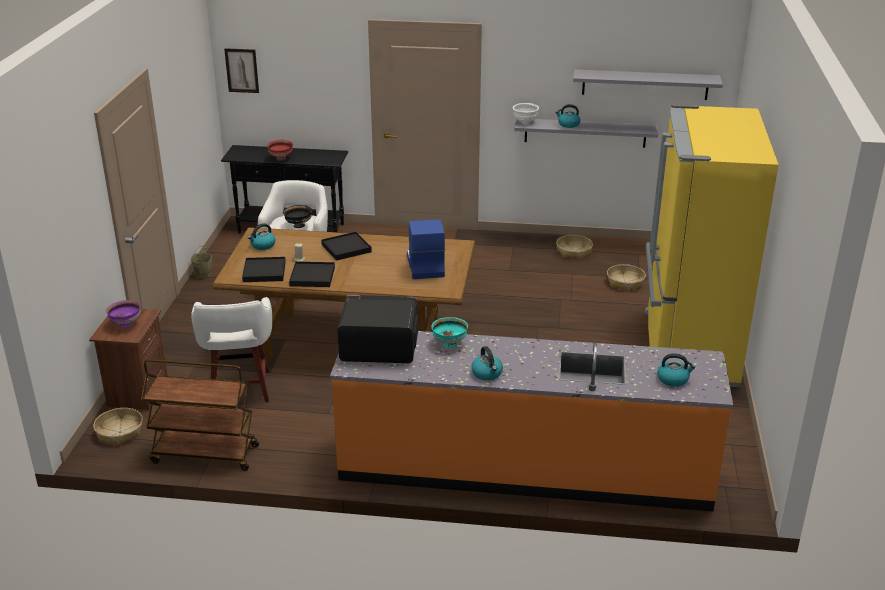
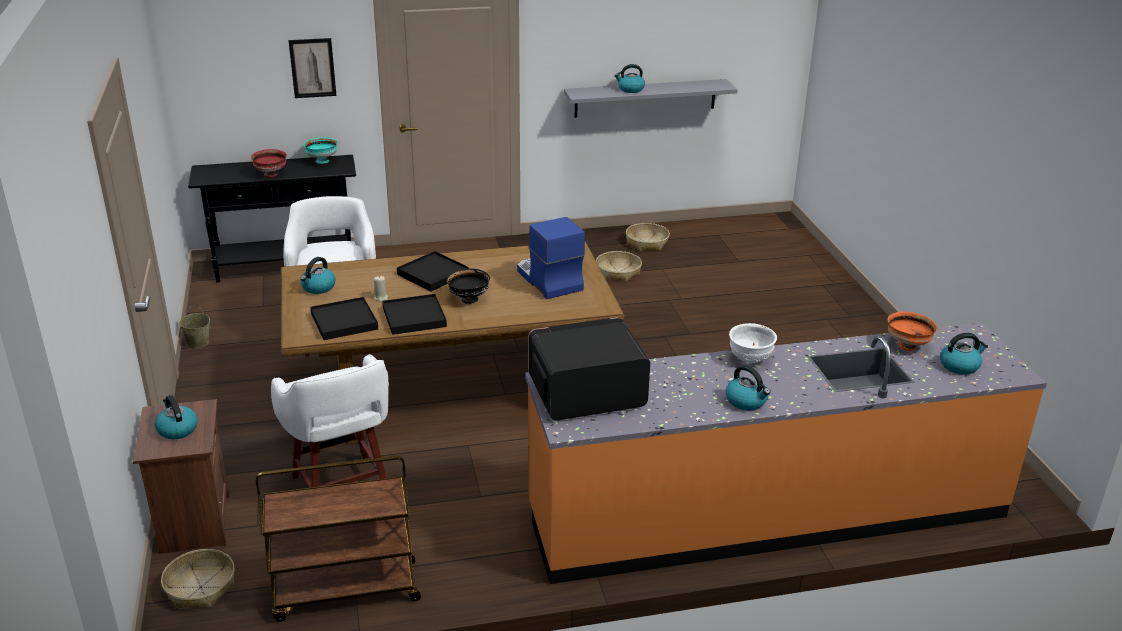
camera: 20 degrees left, 0 degrees up
purple bowl [106,300,140,328] -> kettle [155,395,198,439]
picture [224,48,259,93] -> picture moved to [288,38,336,98]
black bowl [283,205,312,228] -> black bowl moved to [446,268,490,304]
turquoise bowl [431,317,468,348] -> turquoise bowl moved to [303,137,338,164]
white bowl [513,103,539,124] -> white bowl moved to [729,323,777,363]
grey shelf [573,70,723,100] -> none
basket [607,264,646,291] -> basket moved to [596,251,642,282]
yellow fridge [645,103,779,387] -> none
none -> orange bowl [888,312,938,351]

